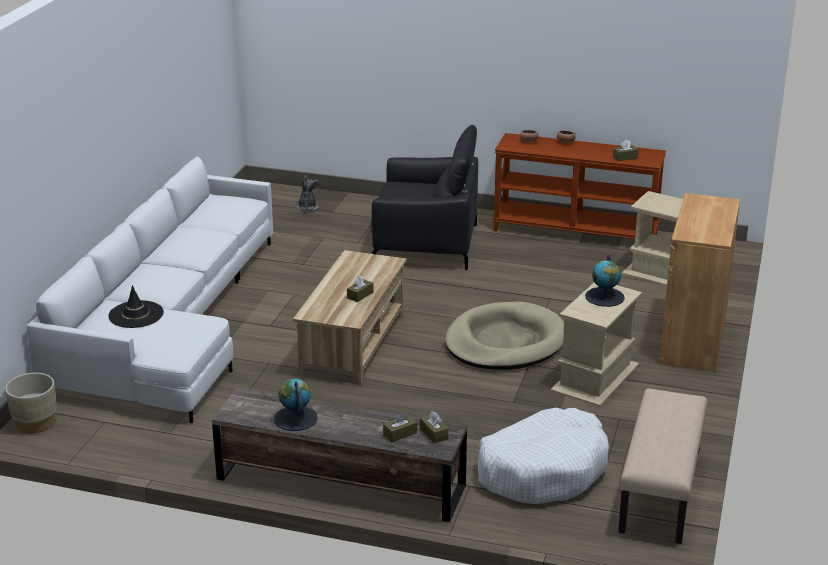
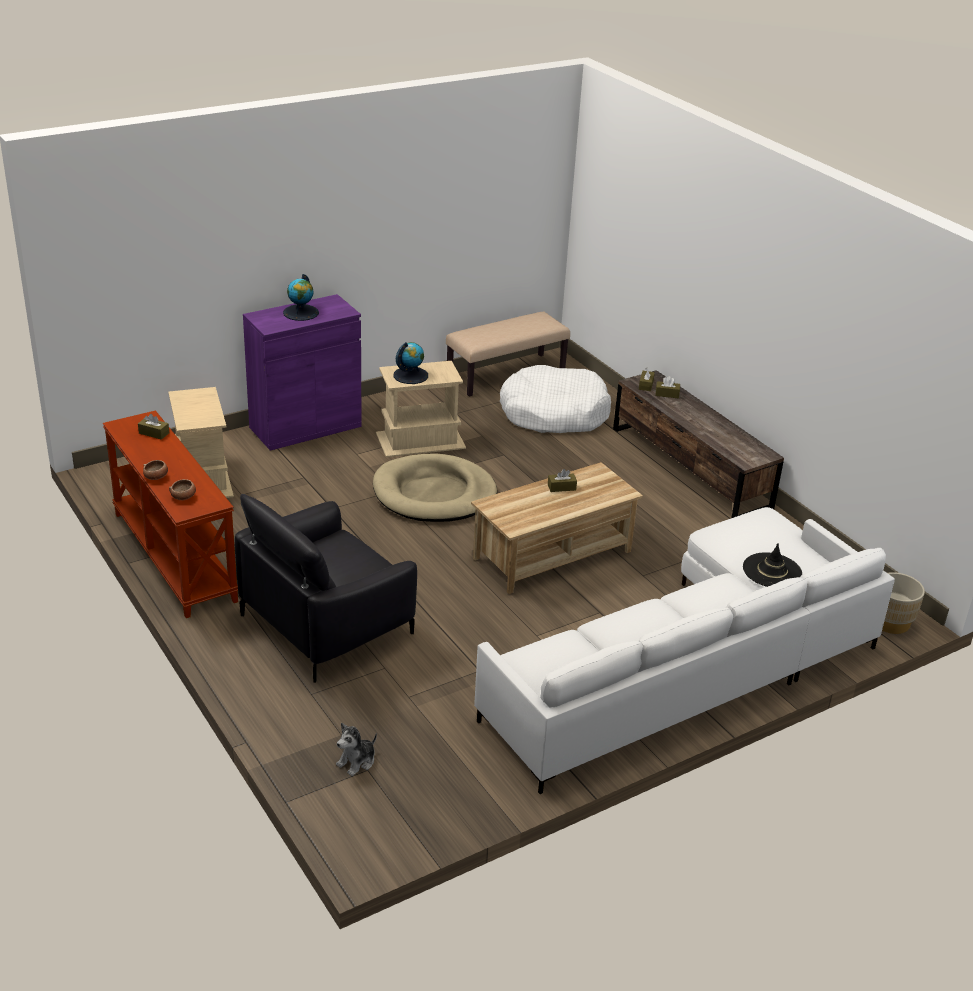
camera: 140 degrees left, 5 degrees up
globe [274,378,318,431] -> globe moved to [283,274,319,321]
black armchair [371,125,478,270] -> black armchair turned 90 degrees counterclockwise [235,494,417,683]
brown cabinet [659,193,740,372] -> purple cabinet [243,294,362,451]

